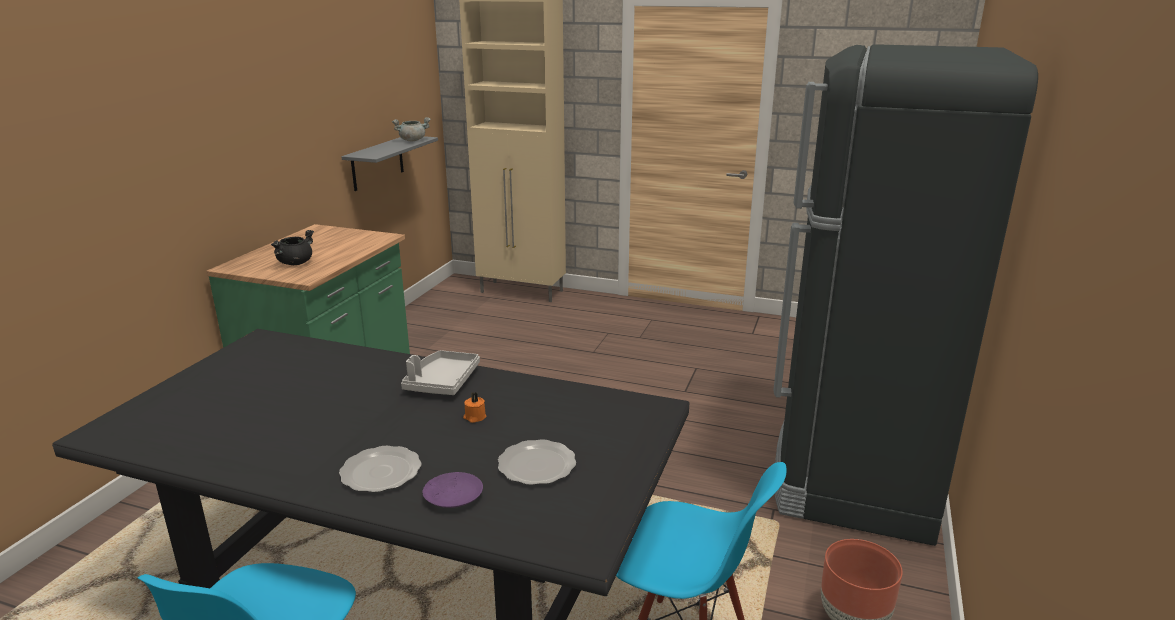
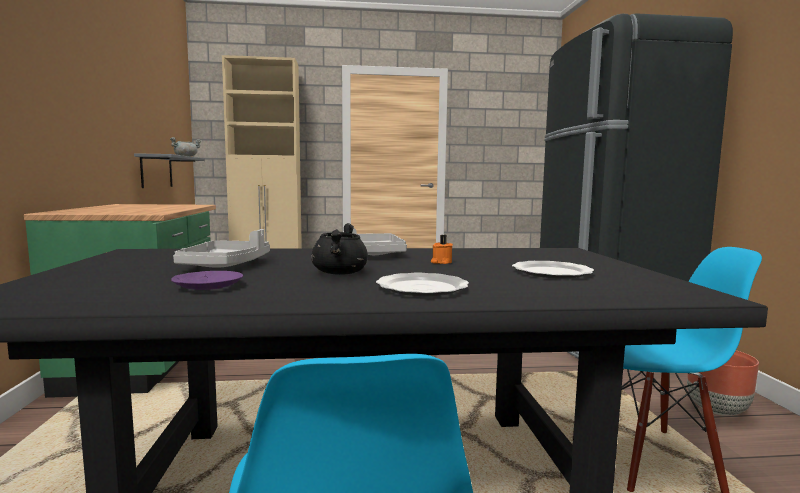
camera: 25 degrees left, 15 degrees down
black cooking pot [271,230,314,265] -> black cooking pot moved to [311,223,368,275]
purple plate [422,472,483,508] -> purple plate moved to [171,271,243,290]
none -> grey tray [173,229,270,268]

